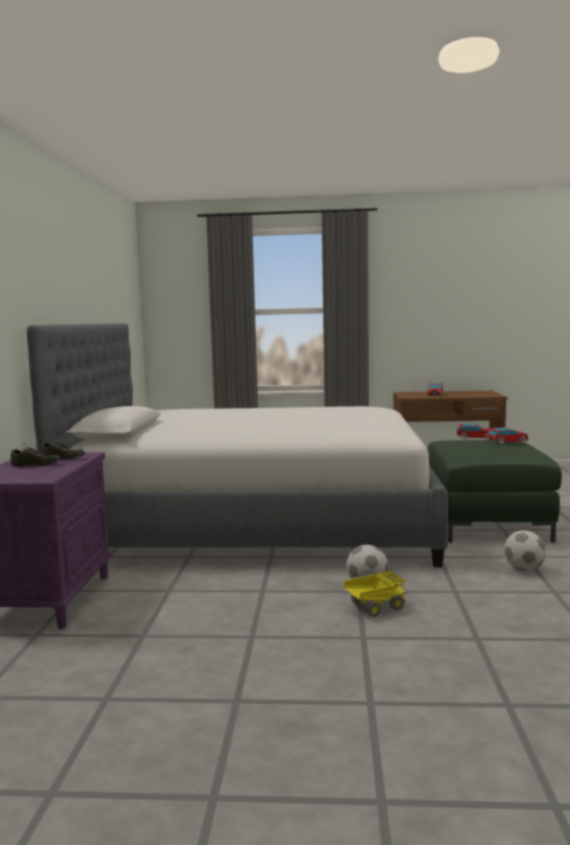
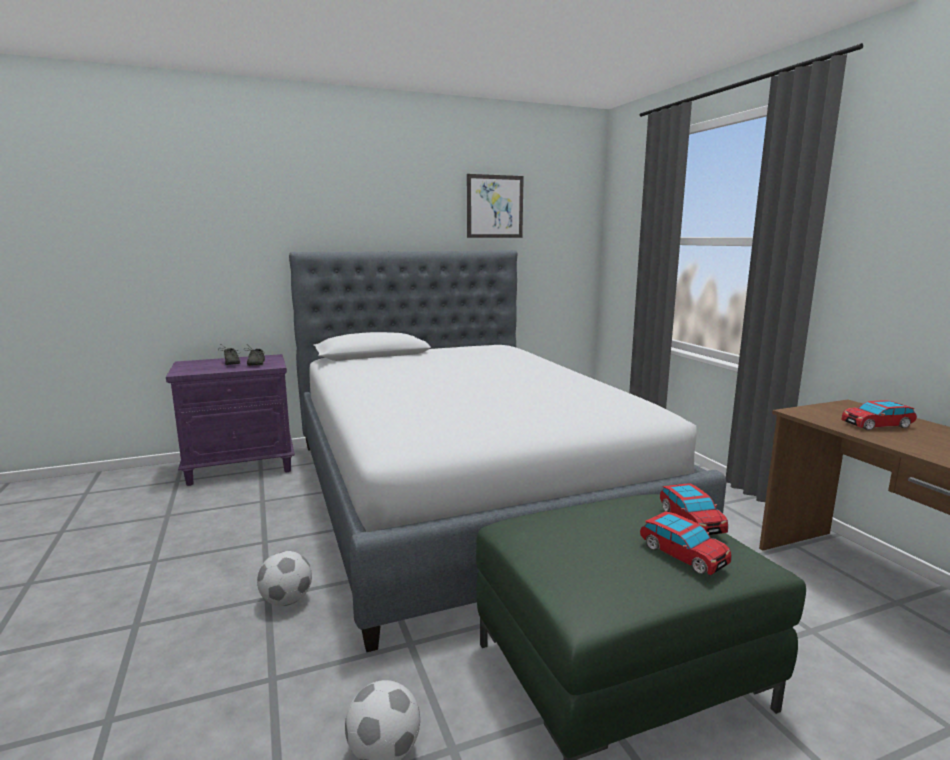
camera: 65 degrees right, 5 degrees up
toy truck [343,571,406,617] -> none
none -> picture [467,174,524,238]

